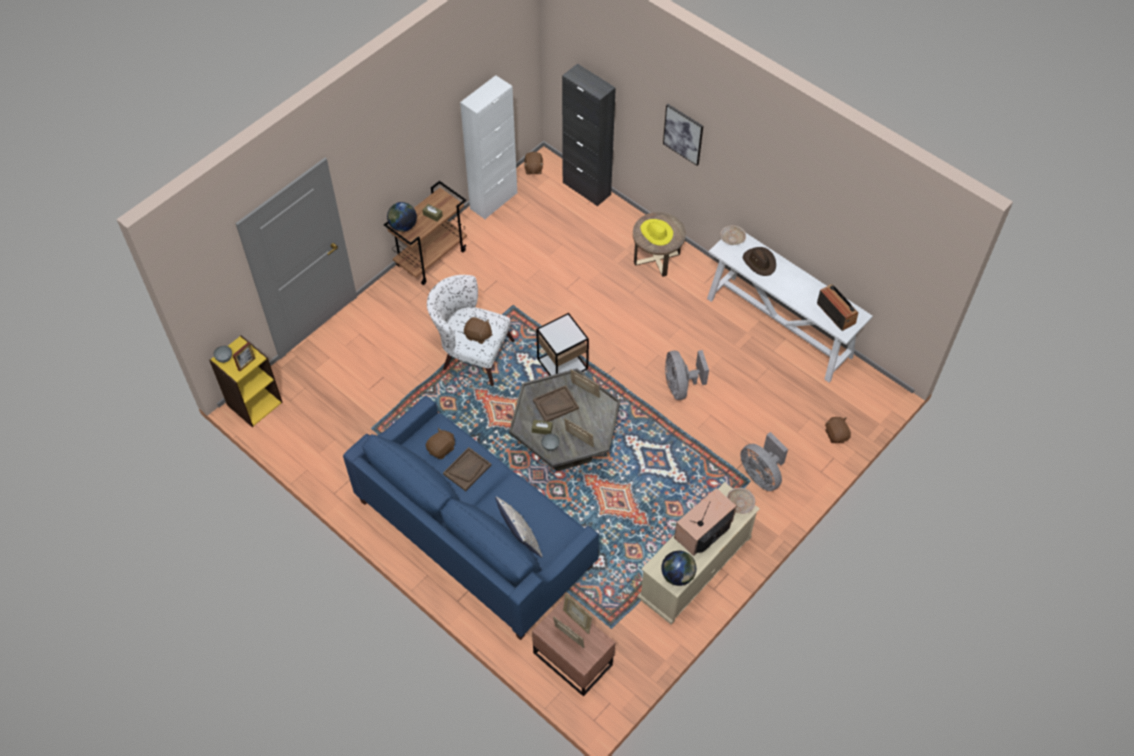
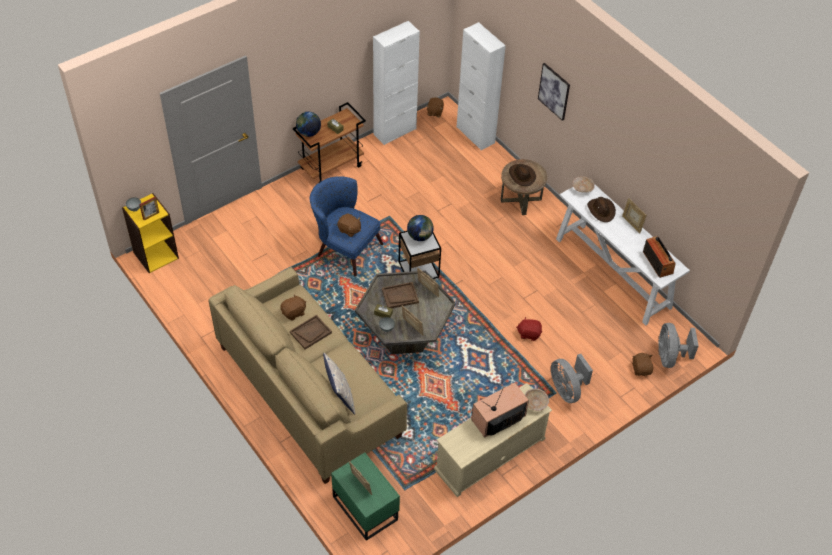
camera: 10 degrees right, 5 degrees down
blue sofa [343,395,599,640] -> beige sofa [208,267,407,484]
white armchair [427,275,515,386] -> blue armchair [310,176,383,277]
brown nightstand [532,599,615,696] -> green nightstand [331,452,400,541]
black cabinet [562,63,616,206] -> white cabinet [457,22,506,150]
picture frame [563,593,592,634] -> picture frame moved to [622,198,647,233]
yellow hat [641,219,673,245] -> brown hat [509,164,536,186]
globe [661,551,696,586] -> globe moved to [407,215,434,241]
grey fan [665,350,709,400] -> grey fan moved to [658,323,699,368]
none -> red plush toy [516,317,542,341]

